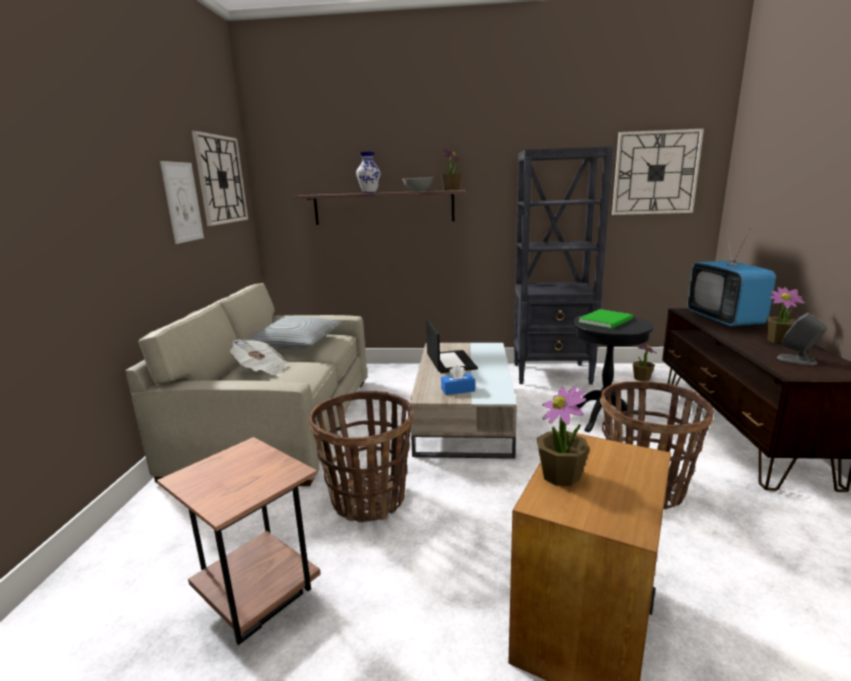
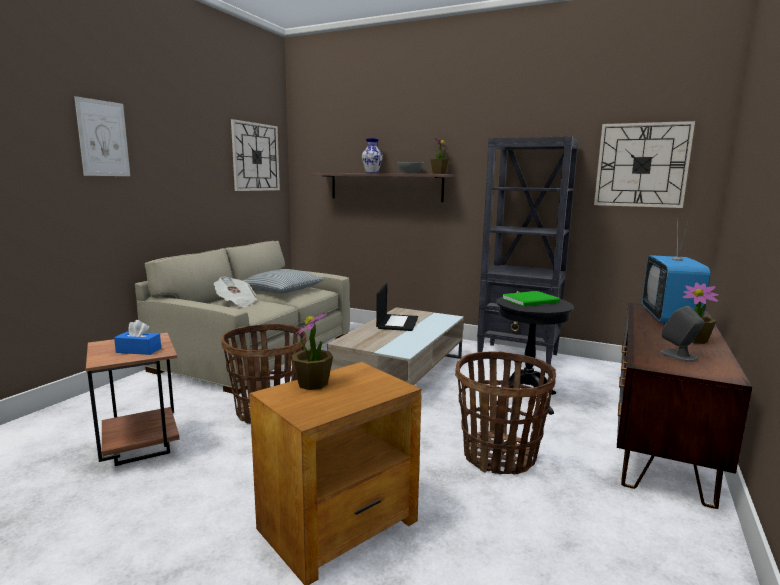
camera: 20 degrees right, 5 degrees down
picture [160,161,204,244] -> picture moved to [74,96,130,176]
blue tissue box [441,365,475,395] -> blue tissue box moved to [114,320,161,355]
potted plant [633,344,656,381] -> none

